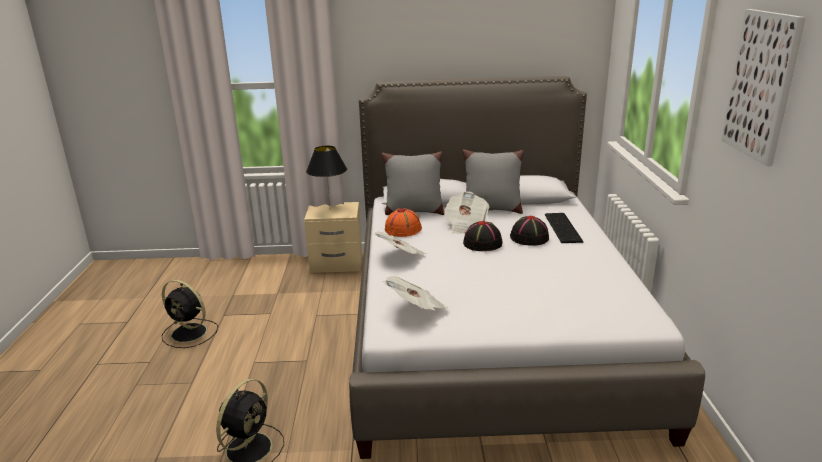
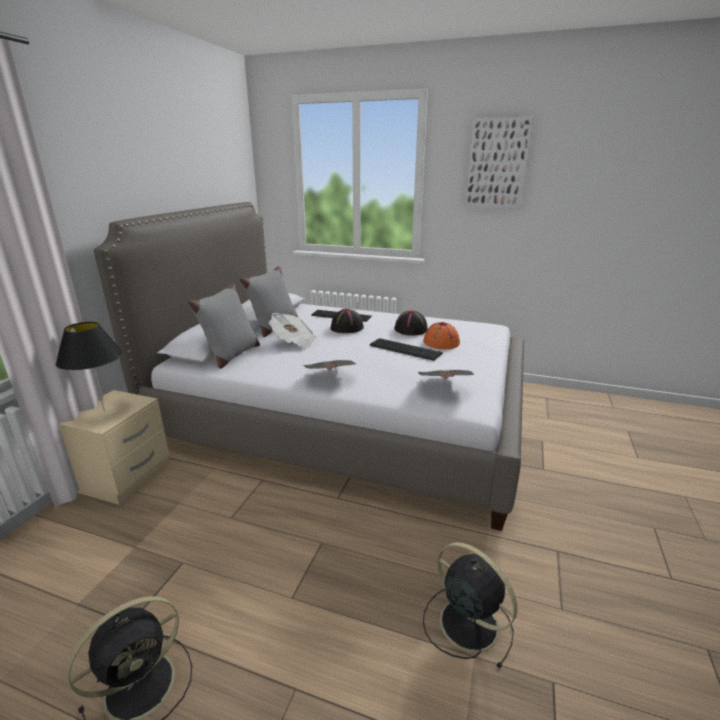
camera: 70 degrees left, 0 degrees up
orange hat [385,208,422,237] -> orange hat moved to [423,322,460,349]
black hat [463,221,503,251] -> black hat moved to [394,310,428,336]
none -> keyboard [370,338,443,361]

